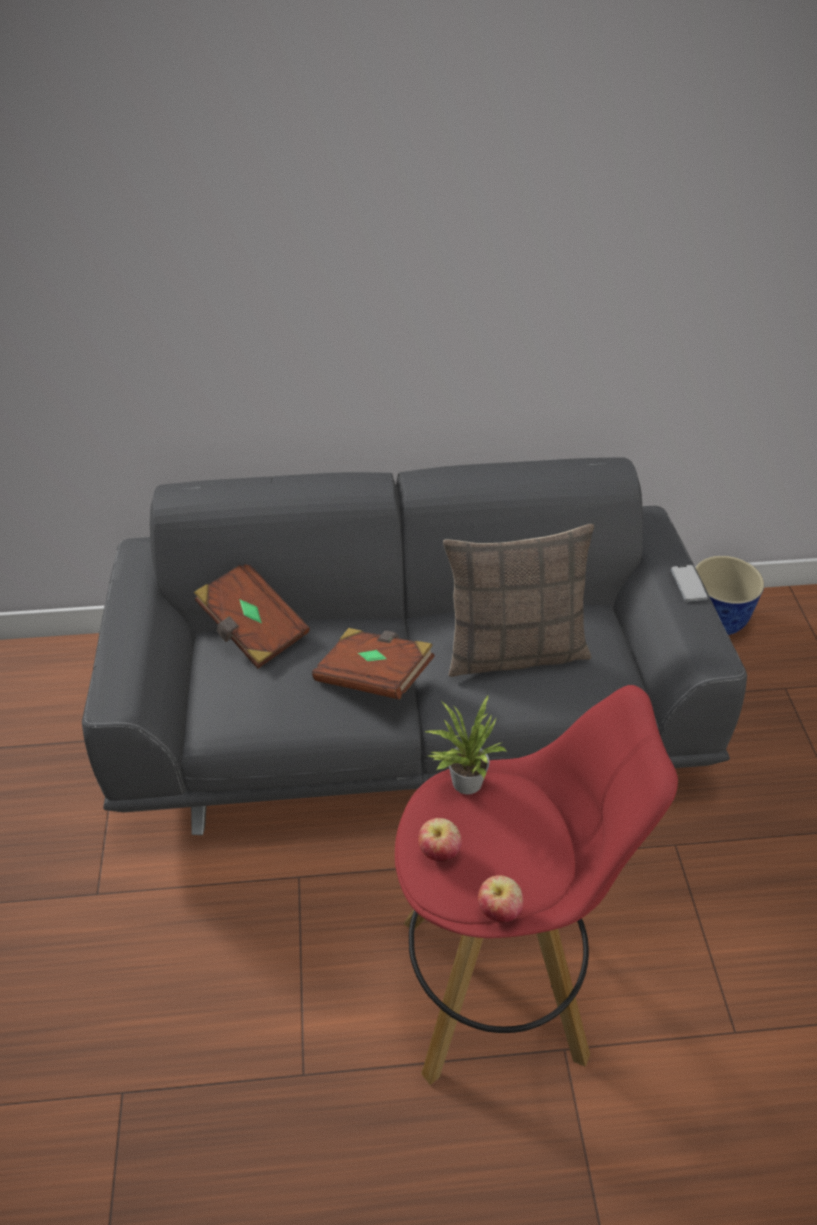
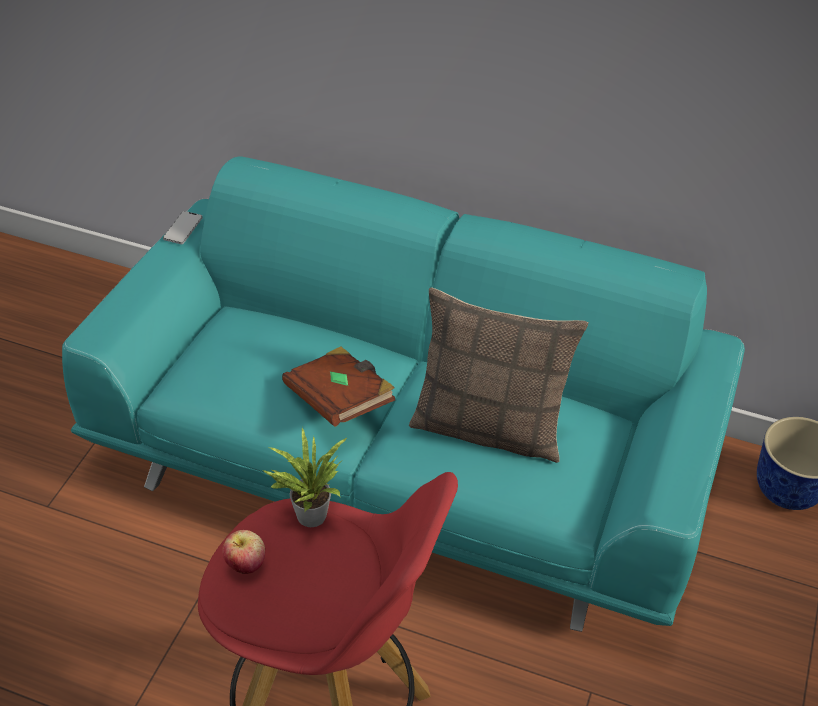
camera: 25 degrees right, 0 degrees up
grey sofa [82,457,747,835] -> turquoise sofa [62,156,745,632]
brown book [194,564,310,669] -> none
apple [478,875,524,923] -> none
phone [671,565,708,602] -> phone moved to [163,211,203,244]

